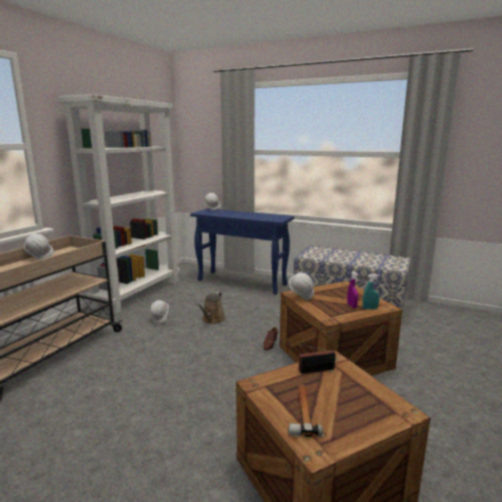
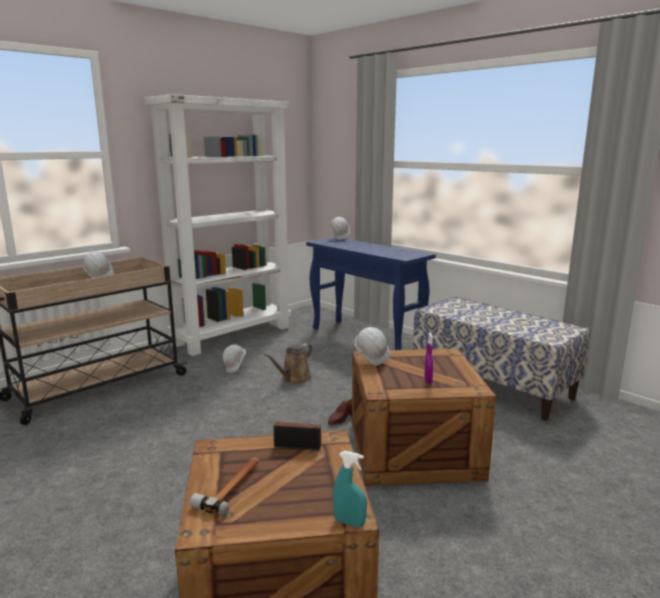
camera: 20 degrees right, 0 degrees up
turquoise spray bottle [363,274,380,309] -> turquoise spray bottle moved to [333,451,367,527]

